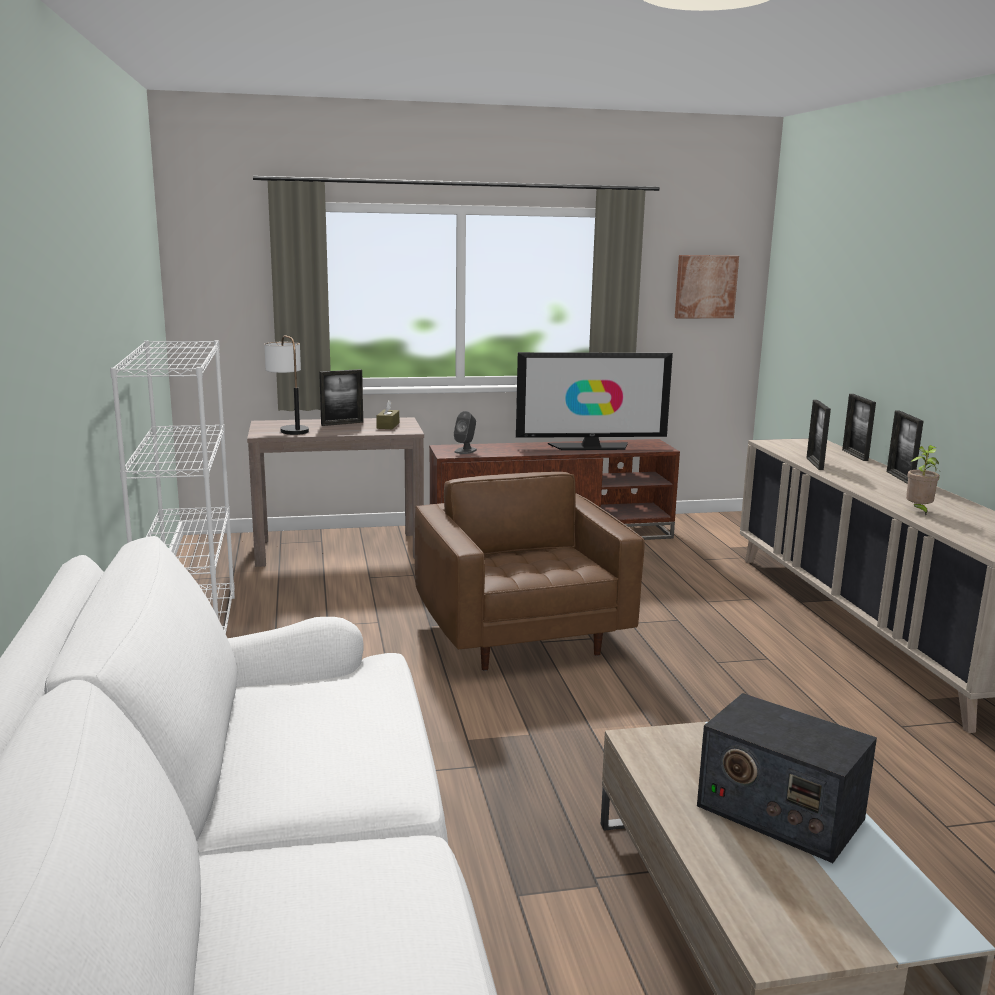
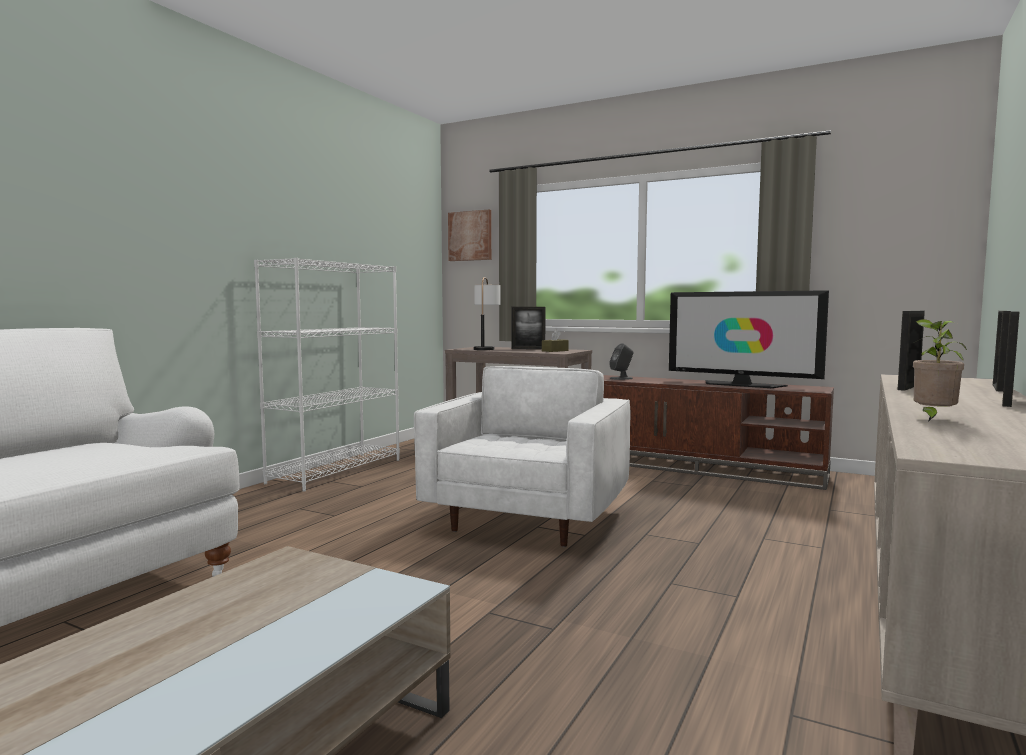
camera: 40 degrees right, 10 degrees down
brown armchair [415,472,645,671] -> white armchair [414,366,631,547]
picture [675,255,739,318] -> picture moved to [448,210,491,261]
radio [697,693,877,863] -> none

